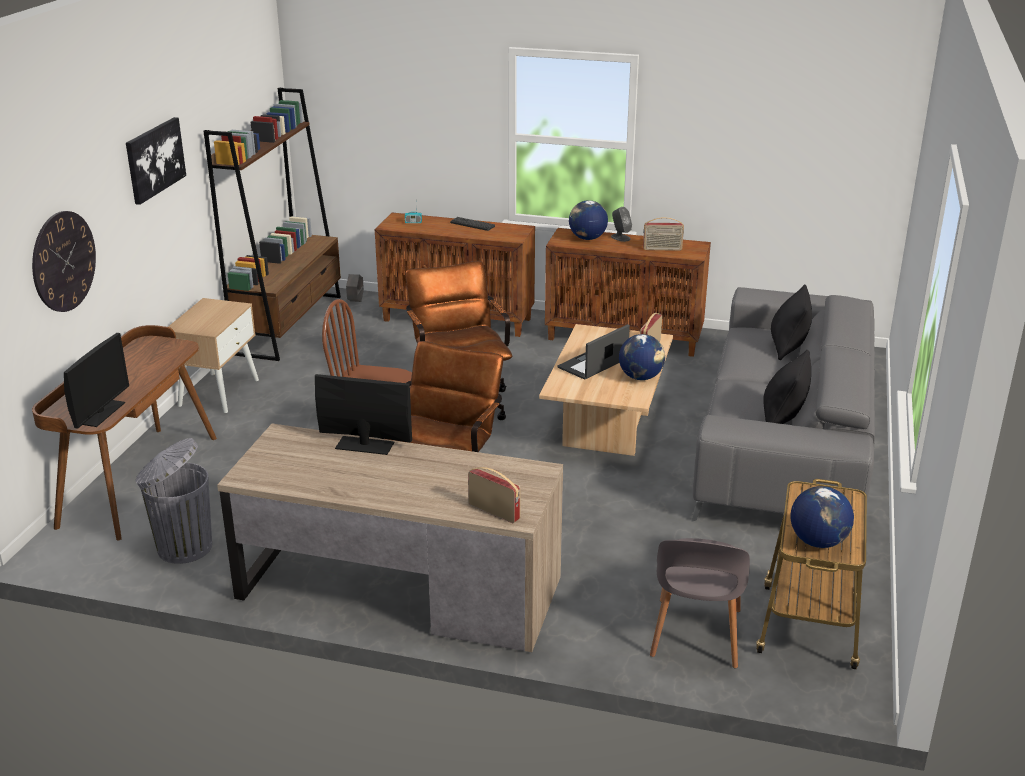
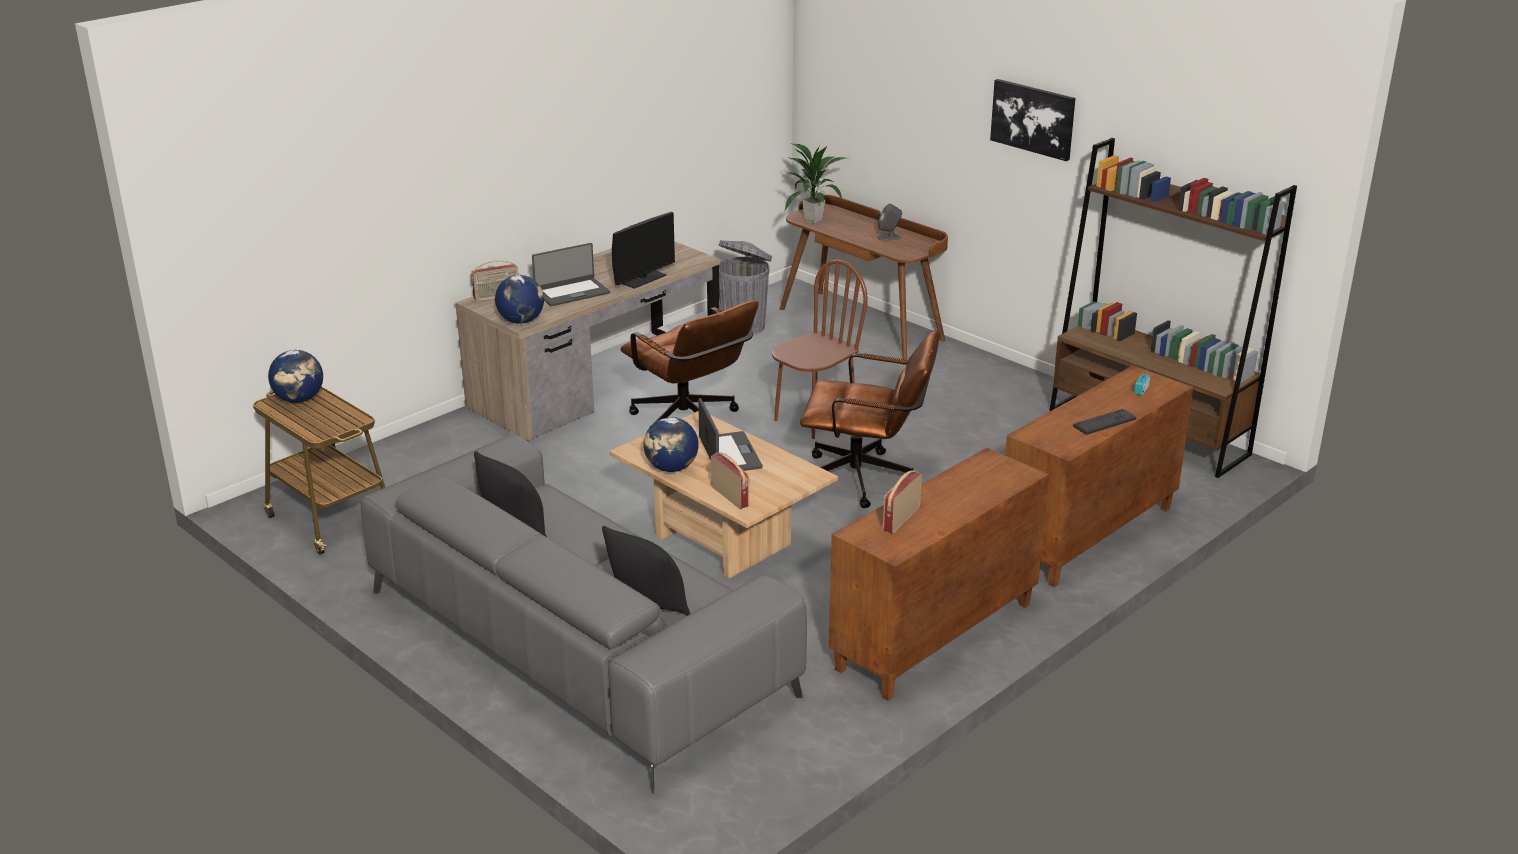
camera: 120 degrees right, 0 degrees up
wall clock [32,211,96,312] -> none
monitor [64,333,129,429] -> potted plant [784,142,847,223]
beige nightstand [168,298,259,413] -> none
grey planter [346,274,364,302] -> none
globe [569,200,608,240] -> globe moved to [495,275,544,324]
grey speaker [611,207,632,242] -> grey speaker moved to [877,203,902,241]
grey chair [650,538,750,668] -> none
none -> laptop [532,243,610,306]

